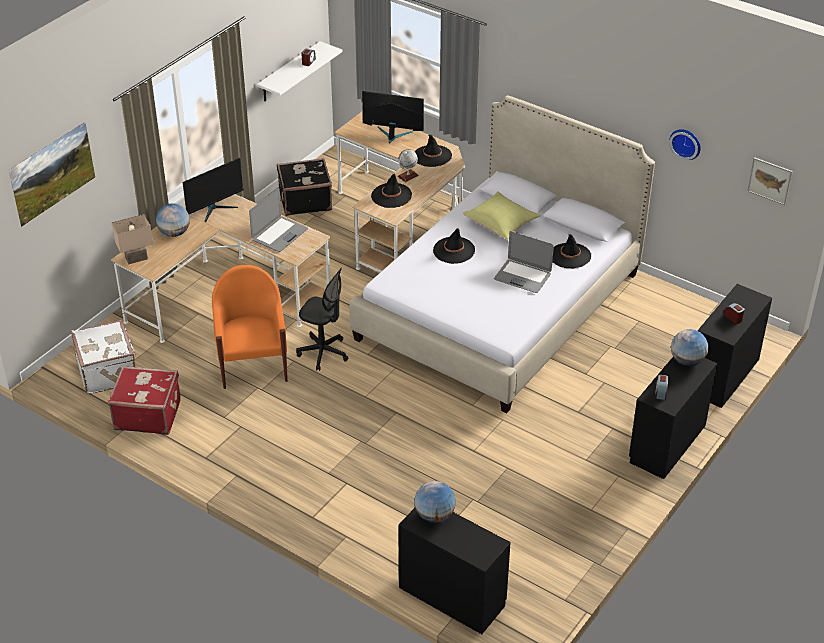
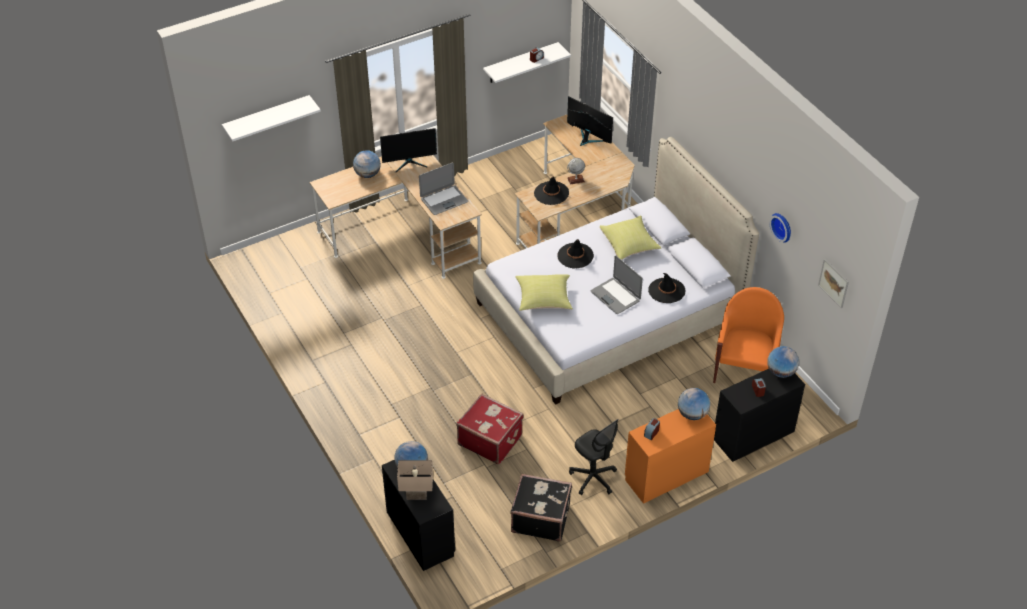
camera: 25 degrees right, 5 degrees up
picture [9,121,95,227] -> white shelf [222,95,321,142]
white suitcase [71,320,136,394] -> none
red suitcase [108,366,181,435] -> red suitcase moved to [456,393,524,464]
beige table lamp [112,214,153,264] -> beige table lamp moved to [397,460,433,500]
orange armchair [212,265,288,389] -> orange armchair moved to [713,287,784,383]
black suitcase [277,158,332,216] -> black suitcase moved to [510,474,572,542]
black office chair [296,267,349,371] -> black office chair moved to [569,419,619,495]
black hat [415,135,452,167] -> none
black dresser [629,357,717,479] -> orange dresser [625,409,716,504]
none -> yellow pillow [515,274,573,311]
none -> globe [767,346,799,378]

